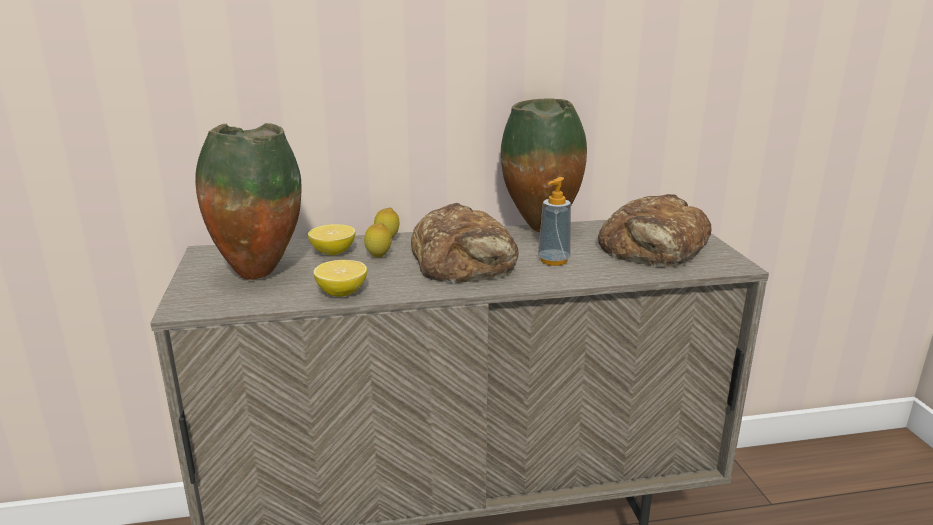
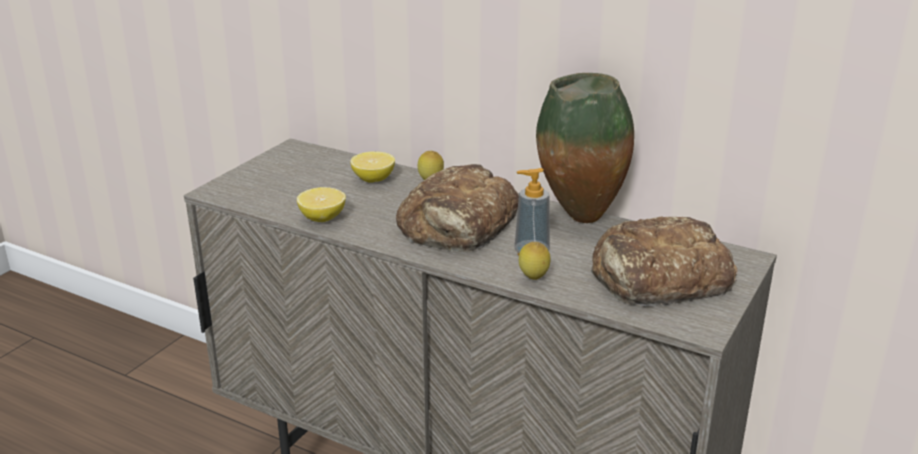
camera: 40 degrees right, 5 degrees up
vase [195,123,302,280] -> none
lemon [364,223,392,257] -> lemon moved to [519,242,551,280]

